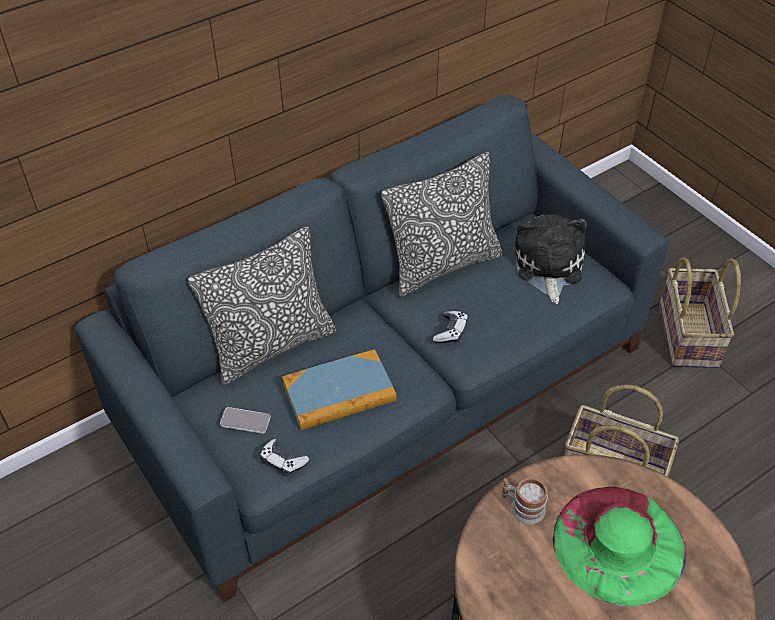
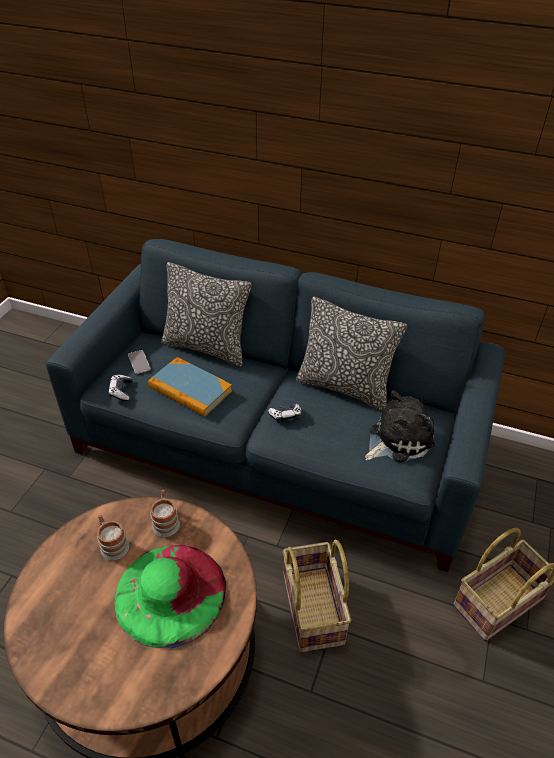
camera: 55 degrees right, 5 degrees down
none -> mug [97,514,129,560]

